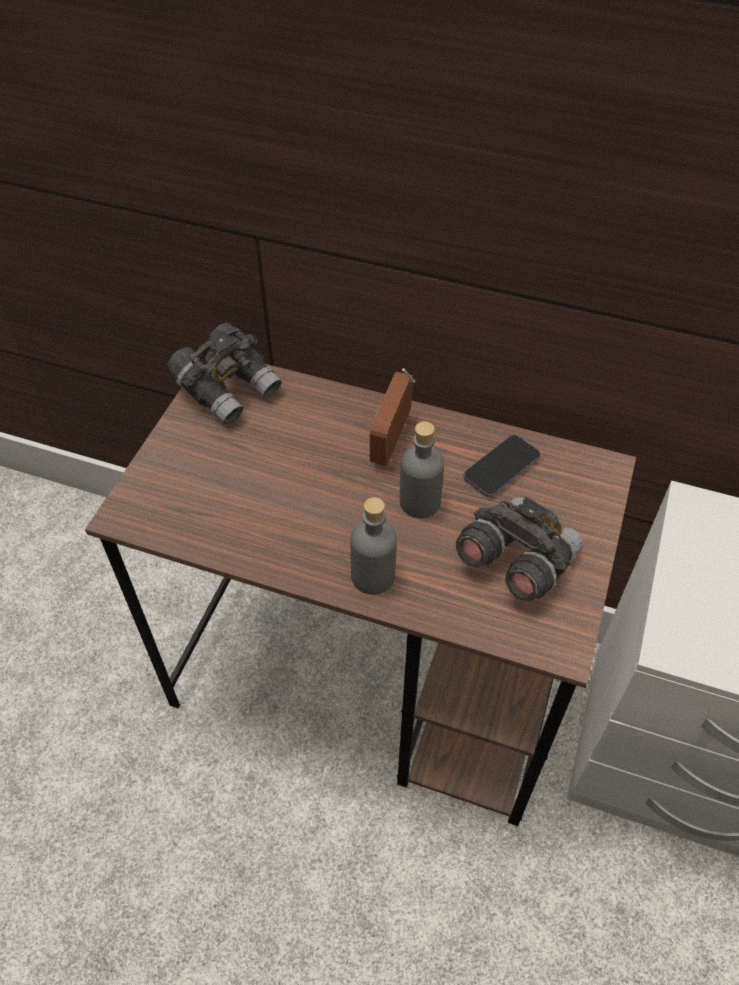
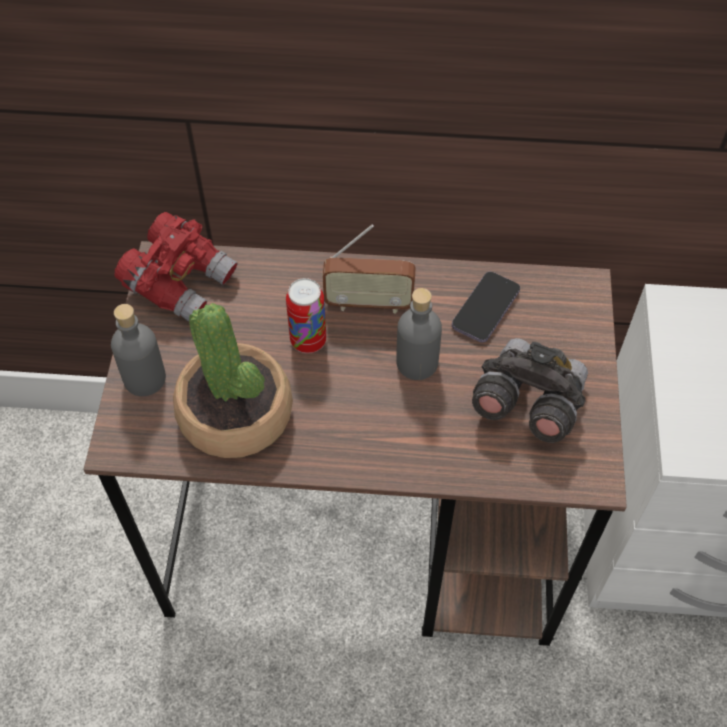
camera: 15 degrees left, 5 degrees up
grey binoculars [167,323,282,425] -> red binoculars [114,212,238,321]
grey bottle [350,497,397,595] -> grey bottle moved to [111,304,166,396]
radio [370,368,415,466] -> radio turned 90 degrees counterclockwise [323,225,416,314]
none -> potted plant [173,303,293,458]
none -> can [286,278,326,354]

